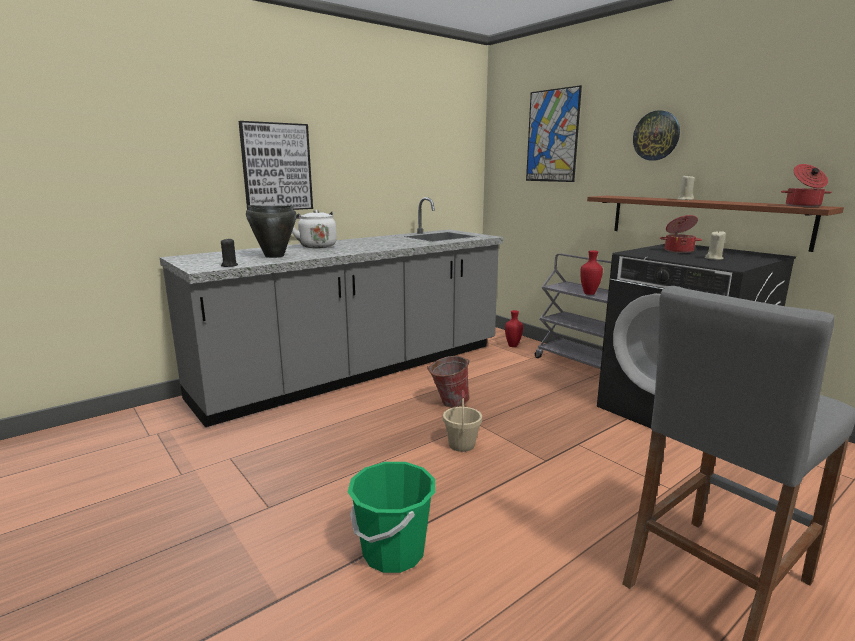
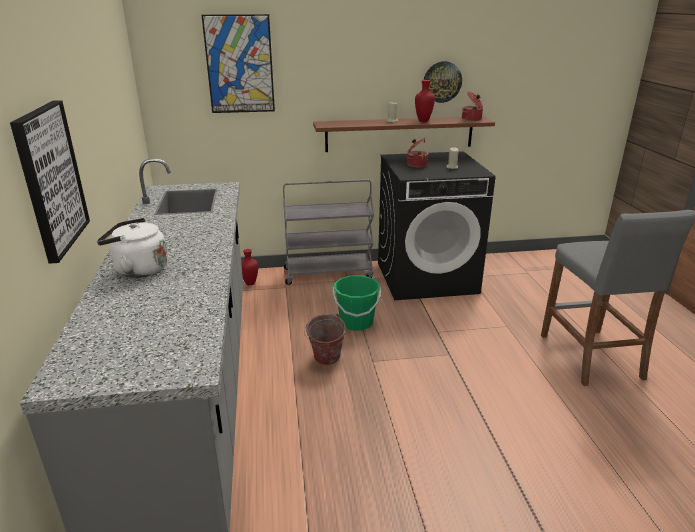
camera: 60 degrees left, 10 degrees up
black candle [221,238,238,267] -> none
black cooking pot [246,205,296,258] -> none
green bucket [348,462,435,573] -> green bucket moved to [333,275,381,331]
beige bucket [443,390,482,452] -> none
red vase [580,250,603,295] -> red vase moved to [415,80,435,122]
wall clock [633,110,680,161] -> wall clock moved to [424,61,462,103]

